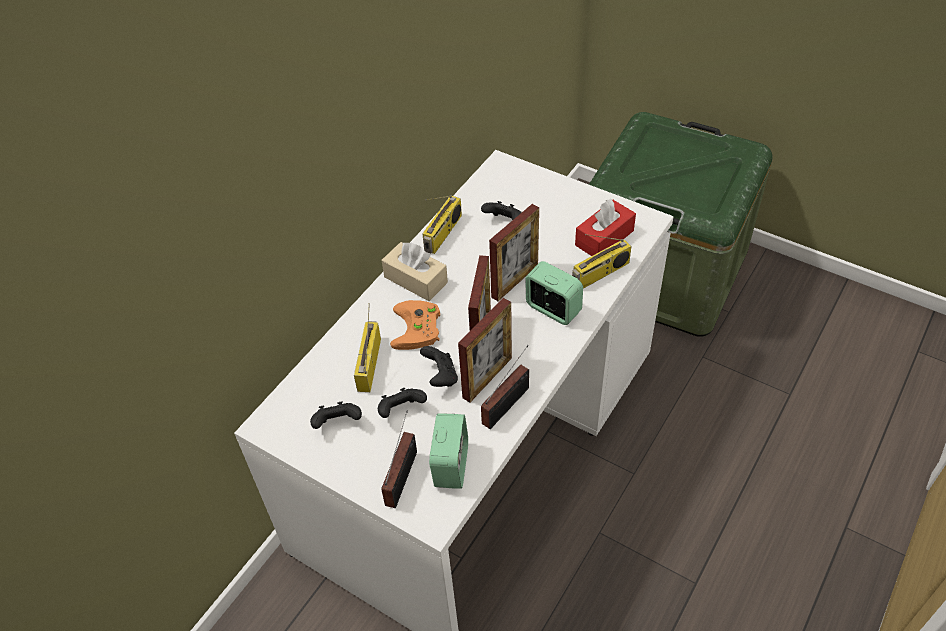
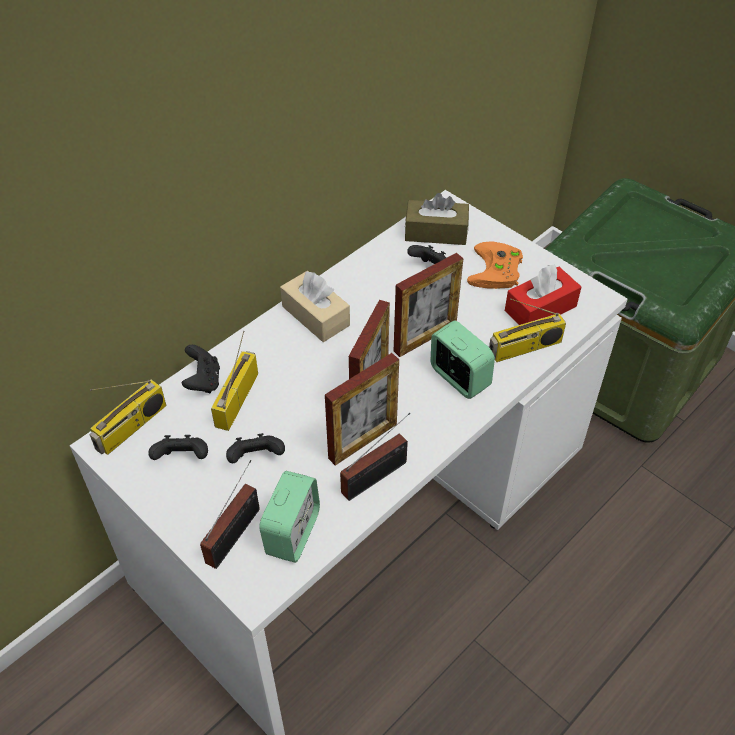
camera: 10 degrees right, 0 degrees up
orange game controller [390,300,440,350] -> orange game controller moved to [467,241,523,289]
black game controller [420,346,458,387] -> black game controller moved to [182,345,220,393]
radio [423,195,462,254] -> radio moved to [90,380,167,455]
none -> brown tissue box [405,193,469,245]

